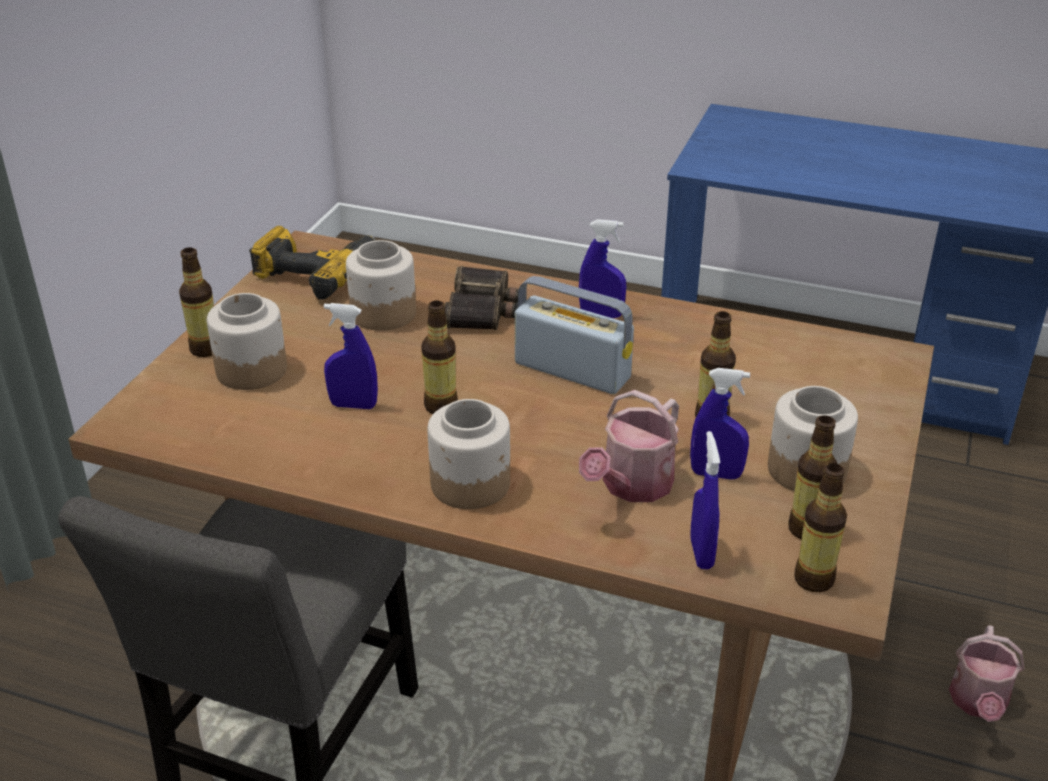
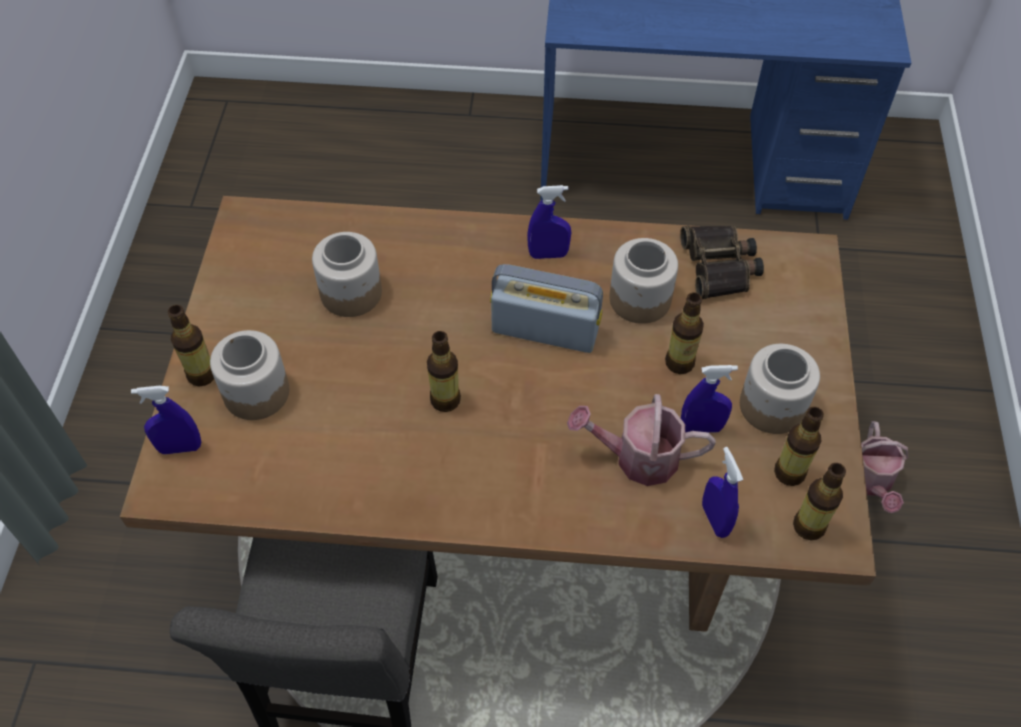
camera: 15 degrees left, 20 degrees up
power drill [249,226,376,300] -> none
blue spray bottle [324,303,378,409] -> blue spray bottle moved to [131,386,201,454]
jar [428,399,510,509] -> jar moved to [609,238,678,324]
binoculars [444,266,519,330] -> binoculars moved to [680,226,764,299]
watering can [579,390,679,502] -> watering can turned 75 degrees clockwise [567,394,716,486]

